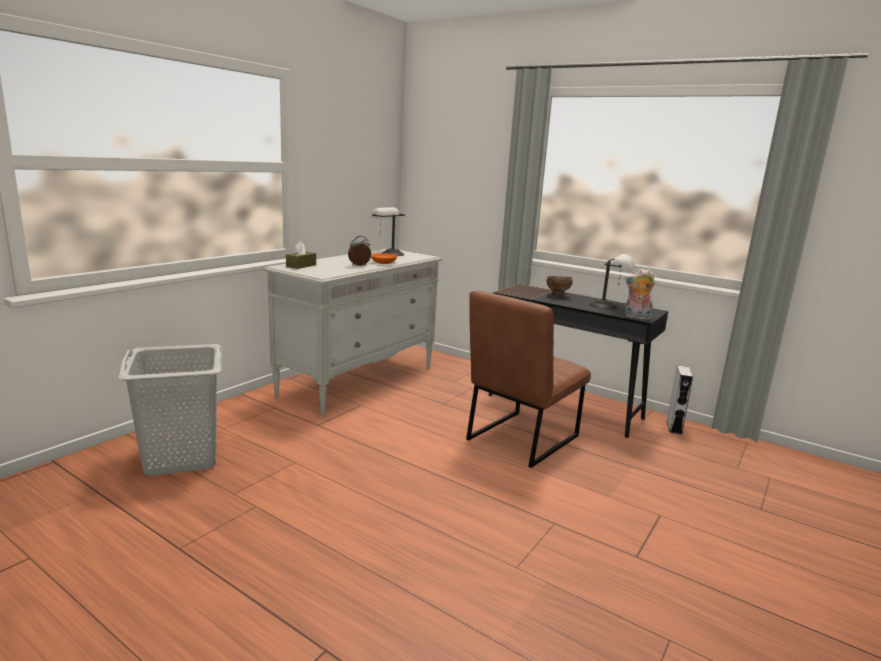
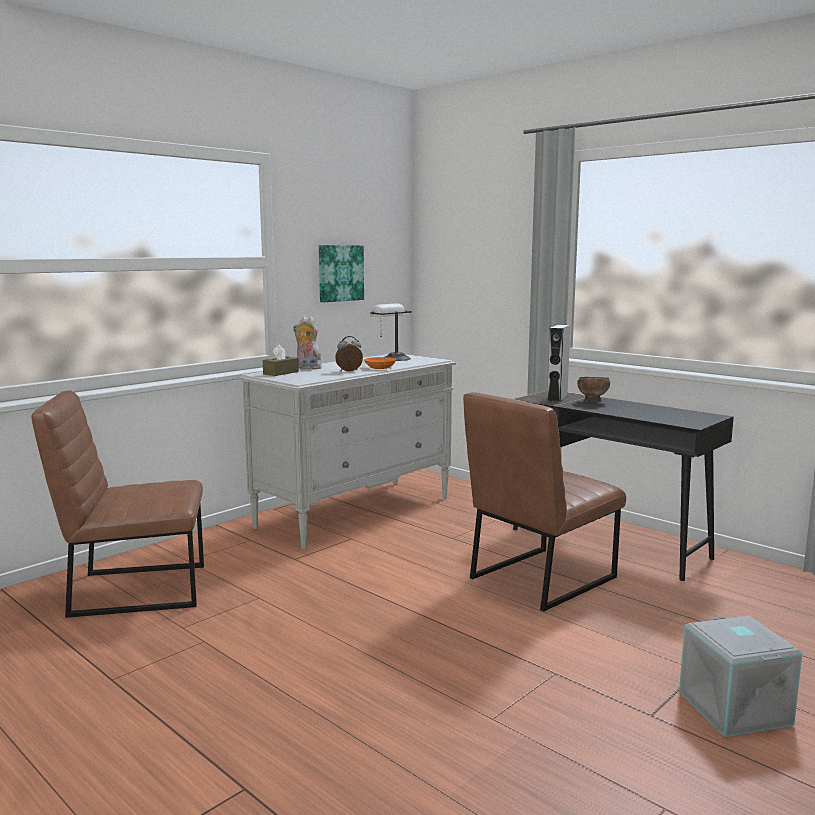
camera: 10 degrees right, 5 degrees down
grey laundry basket [118,344,222,476] -> brown chair [31,390,204,618]
table lamp [589,254,635,309] -> none
plush toy [625,269,655,320] -> plush toy moved to [293,316,322,369]
grey speaker [666,365,693,435] -> grey speaker moved to [547,325,570,402]
none -> picture [319,245,364,302]
none -> grey storage box [679,616,802,737]

